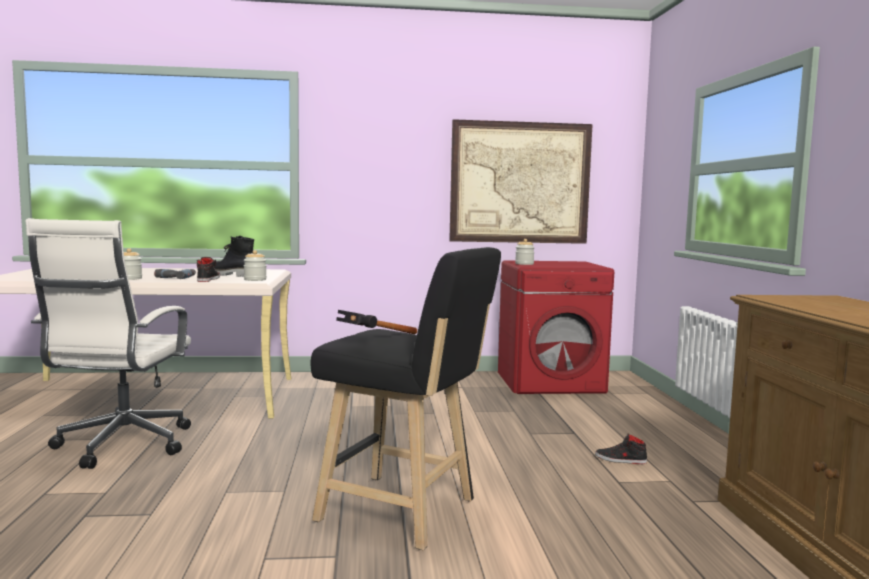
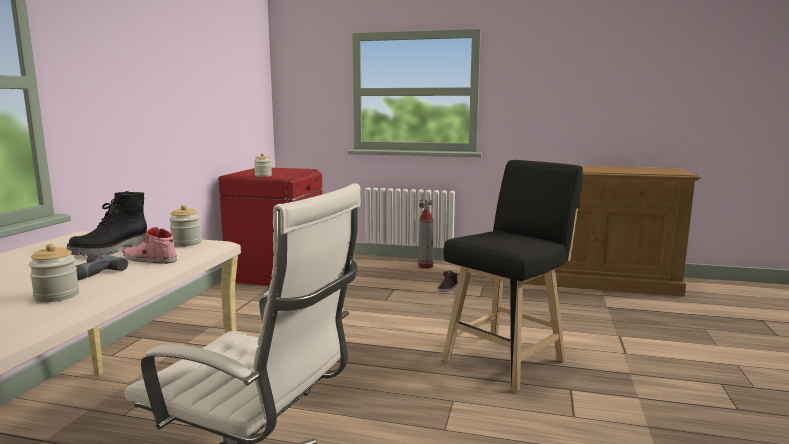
camera: 70 degrees left, 5 degrees up
black shoe [197,257,220,282] -> pink shoe [123,226,177,264]
hammer [336,310,417,334] -> none
picture [449,119,593,244] -> none
none -> fire extinguisher [418,199,433,269]

